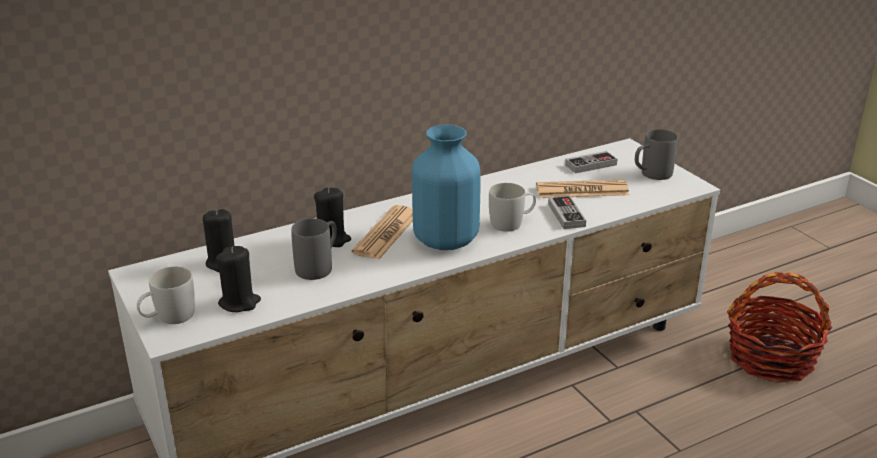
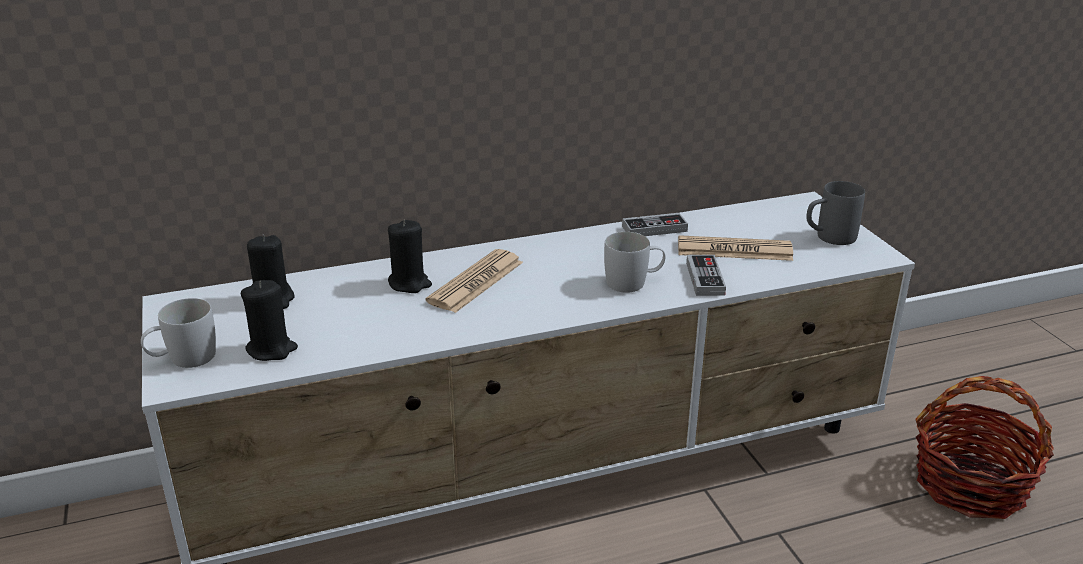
camera: 10 degrees right, 0 degrees up
grey mug [291,218,337,280] -> none
blue vase [412,125,481,250] -> none
game controller [565,151,617,173] -> game controller moved to [622,213,688,236]

